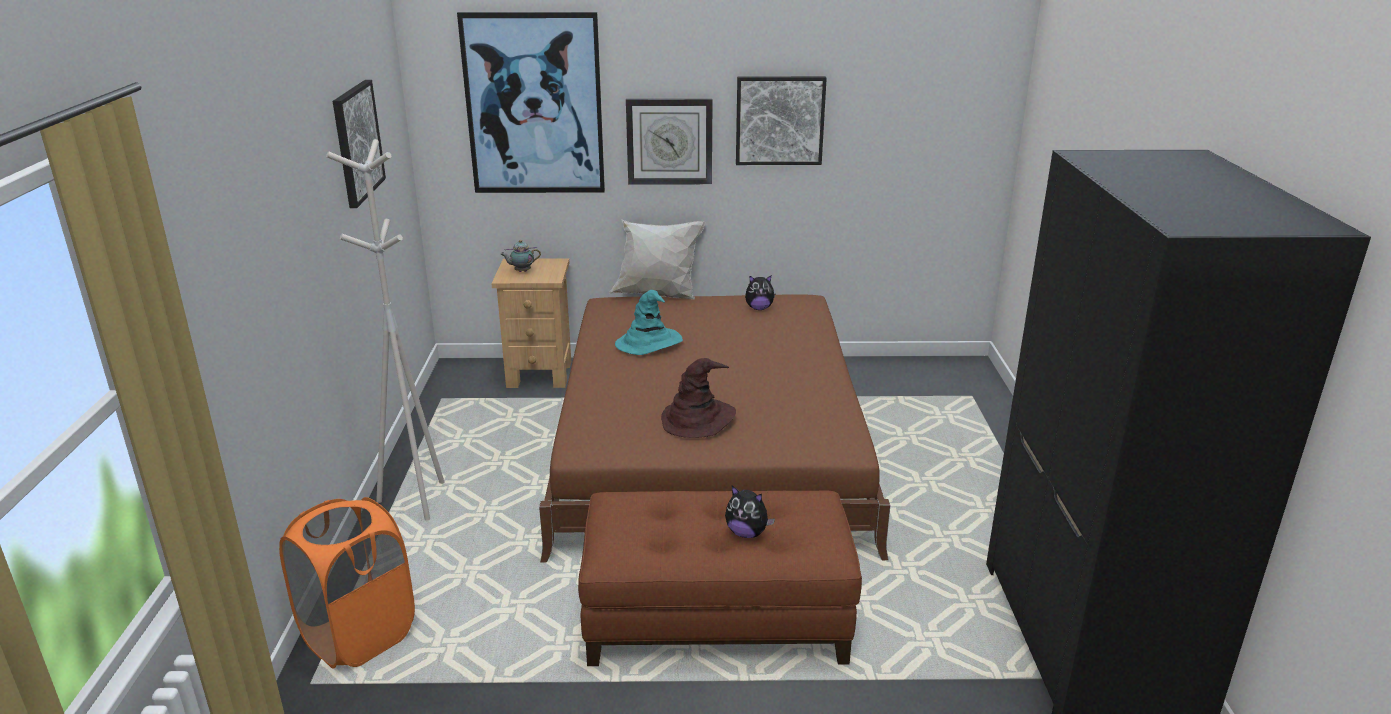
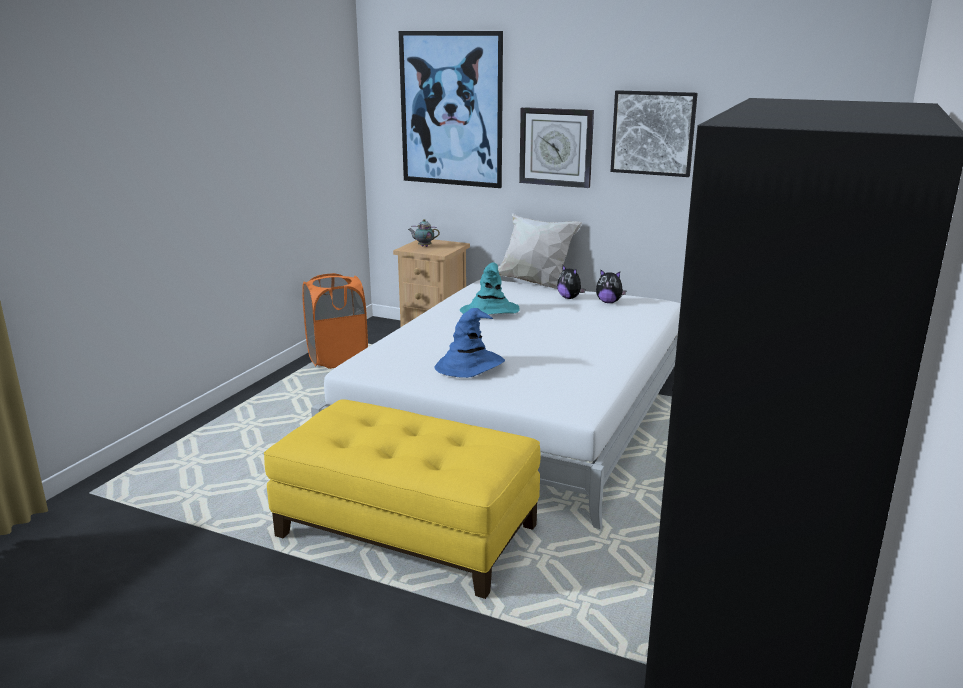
camera: 25 degrees right, 5 degrees down
orange laundry basket [279,497,415,669] -> orange laundry basket moved to [302,273,368,369]
grey clothes rack [326,139,445,521] -> none
picture [333,80,386,208] -> none
brown bed [539,294,891,562] -> white bed [311,279,681,529]
brown ottoman [578,491,862,666] -> yellow ottoman [264,399,541,599]
brown hat [661,358,736,438] -> blue hat [434,308,505,378]
plush toy [725,486,775,538] -> plush toy moved to [557,265,585,299]

